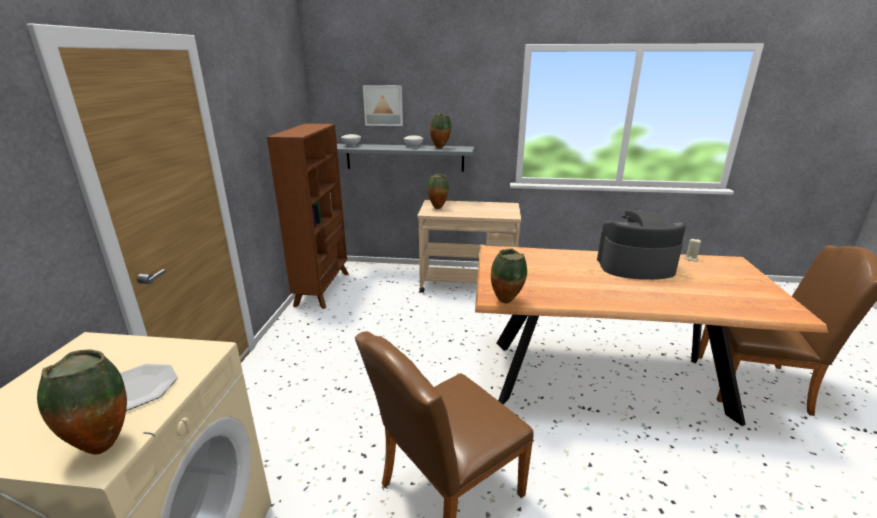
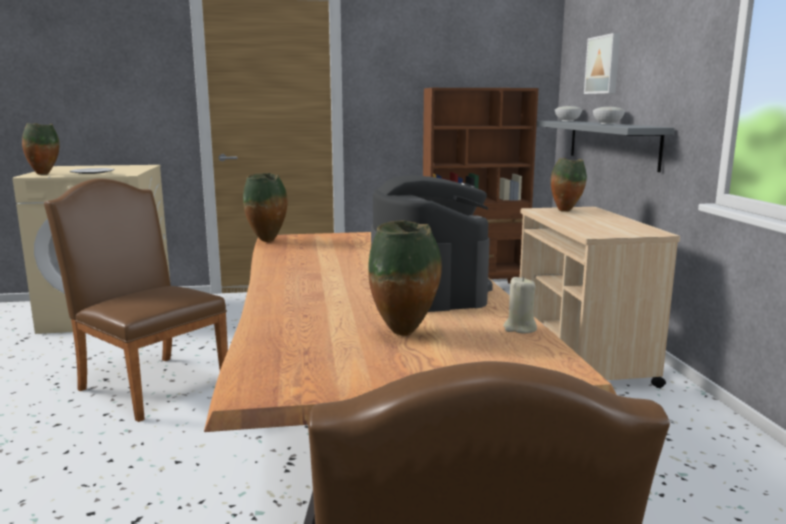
camera: 75 degrees right, 10 degrees down
vase [430,114,451,148] -> vase moved to [368,220,442,336]

